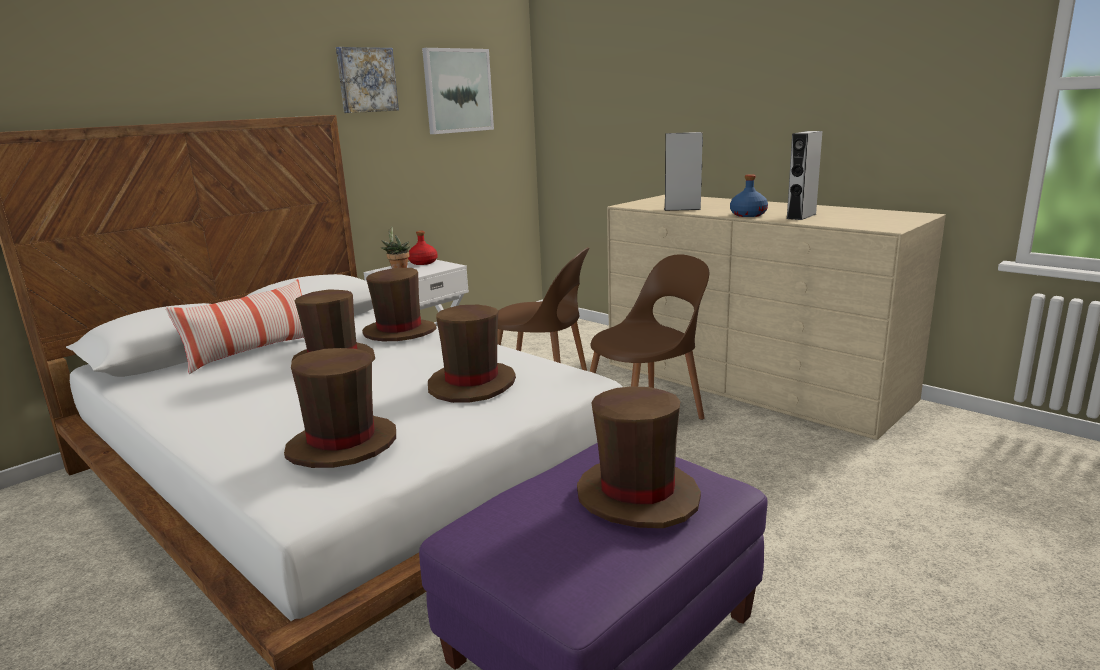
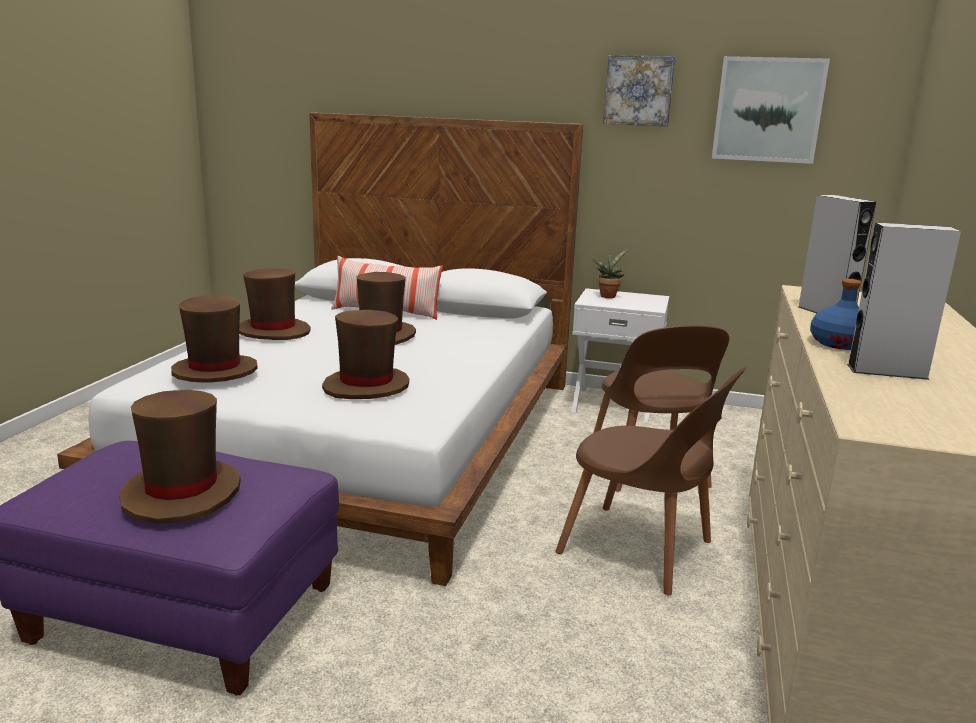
camera: 60 degrees right, 0 degrees up
brown hat [362,268,437,341] -> brown hat moved to [239,268,311,340]
red bottle [408,231,438,265] -> none

